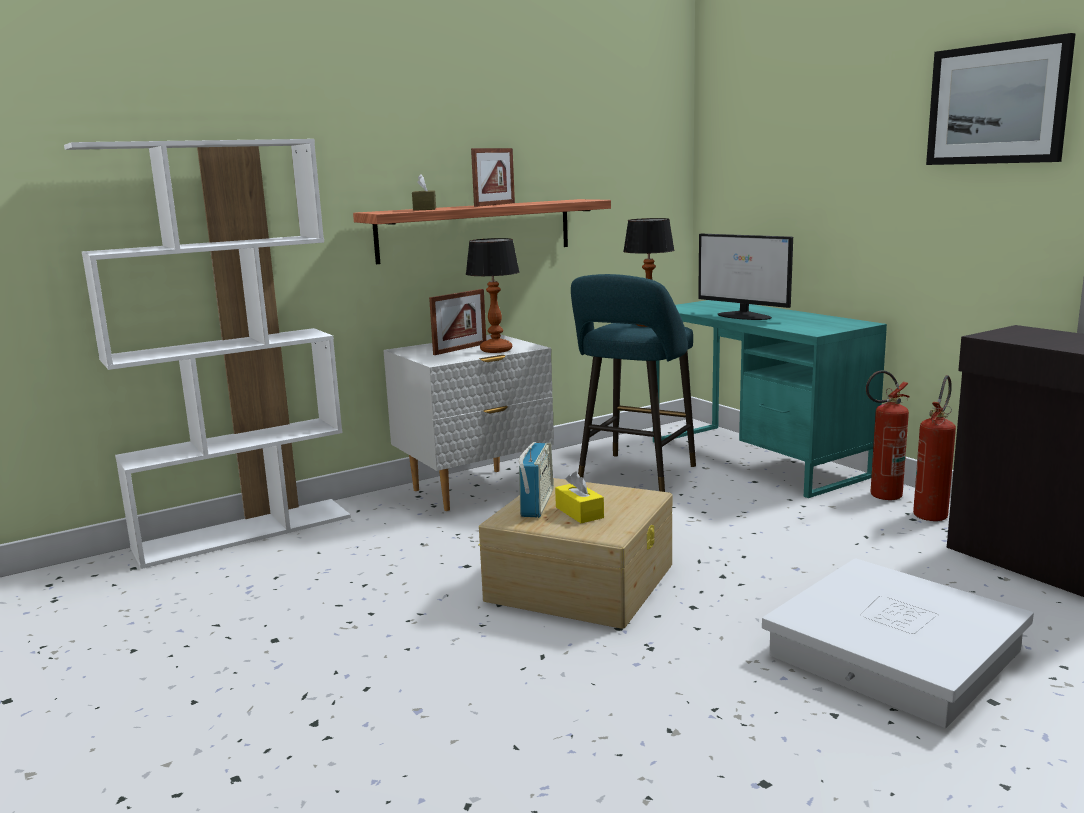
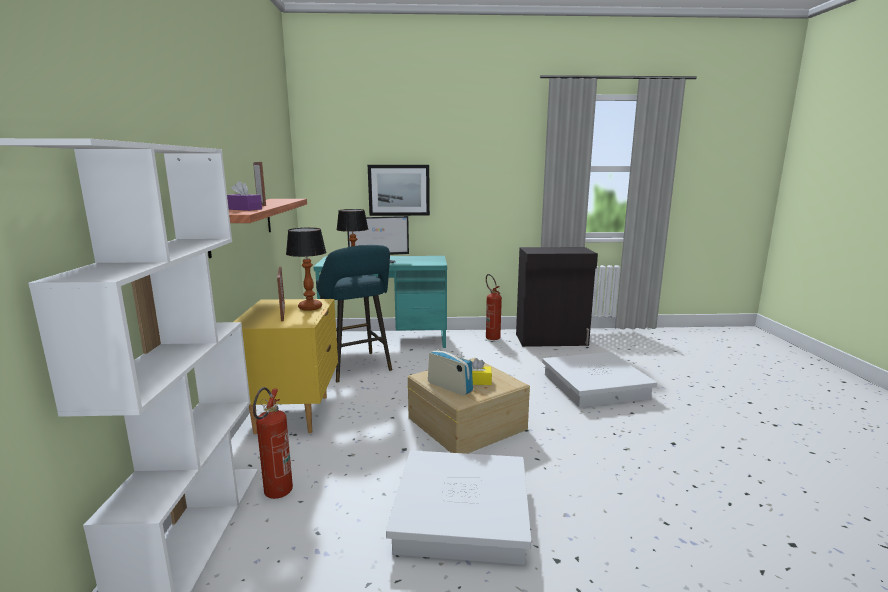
camera: 60 degrees left, 0 degrees up
white nightstand [383,334,554,511] -> yellow nightstand [234,299,338,434]
brown tissue box [412,174,436,211] -> purple tissue box [227,181,262,211]
fire extinguisher [866,370,910,500] -> fire extinguisher moved to [253,387,293,499]
picture [926,33,1076,165] -> picture moved to [368,165,430,216]
none -> white storage box [386,450,531,565]

